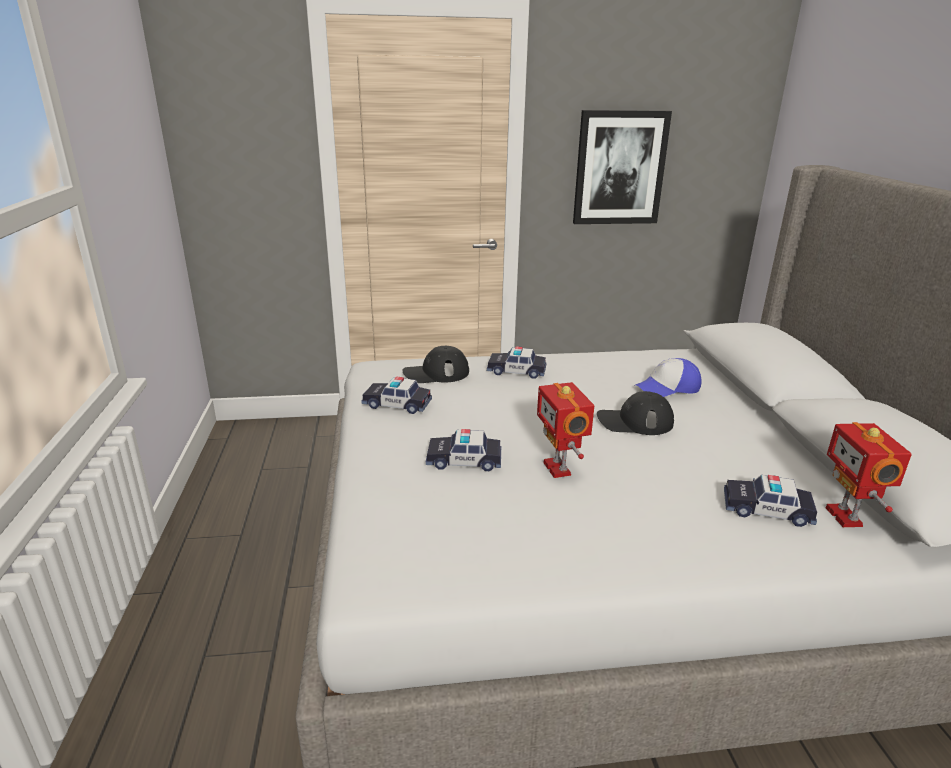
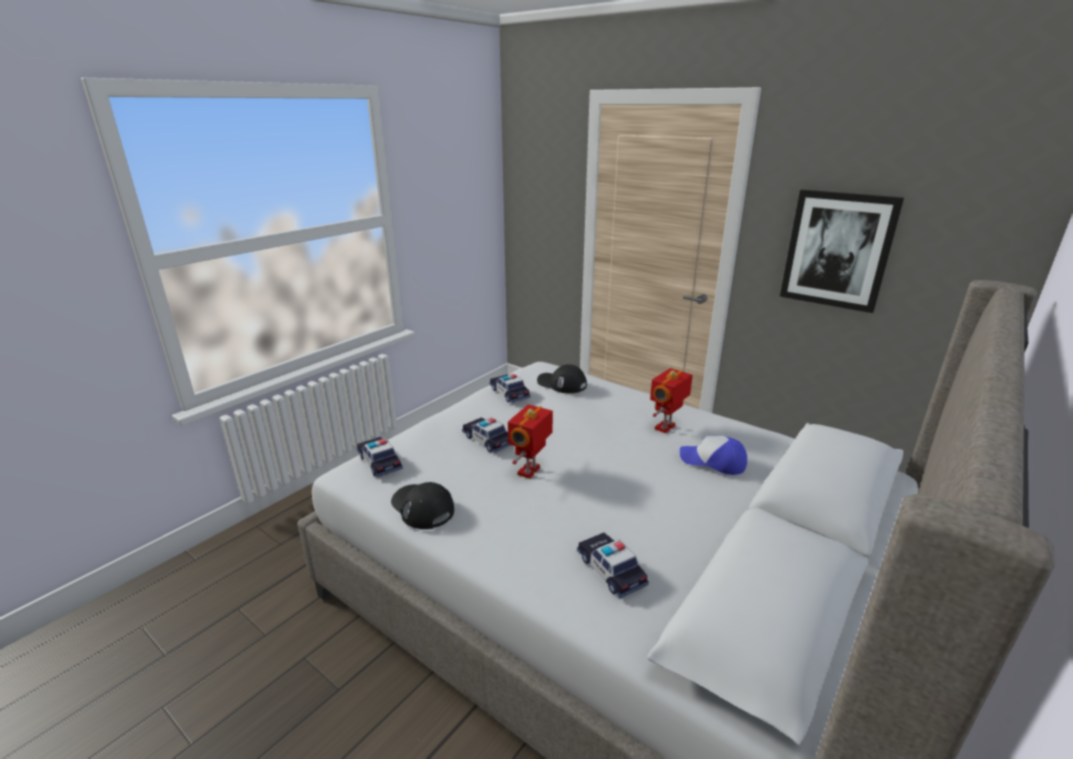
camera: 45 degrees right, 0 degrees up
toy car [487,346,546,379] -> toy car moved to [357,437,403,477]
black cap [597,391,674,435] -> black cap moved to [391,482,454,529]
toy robot [826,422,912,527] -> toy robot moved to [650,368,693,433]

